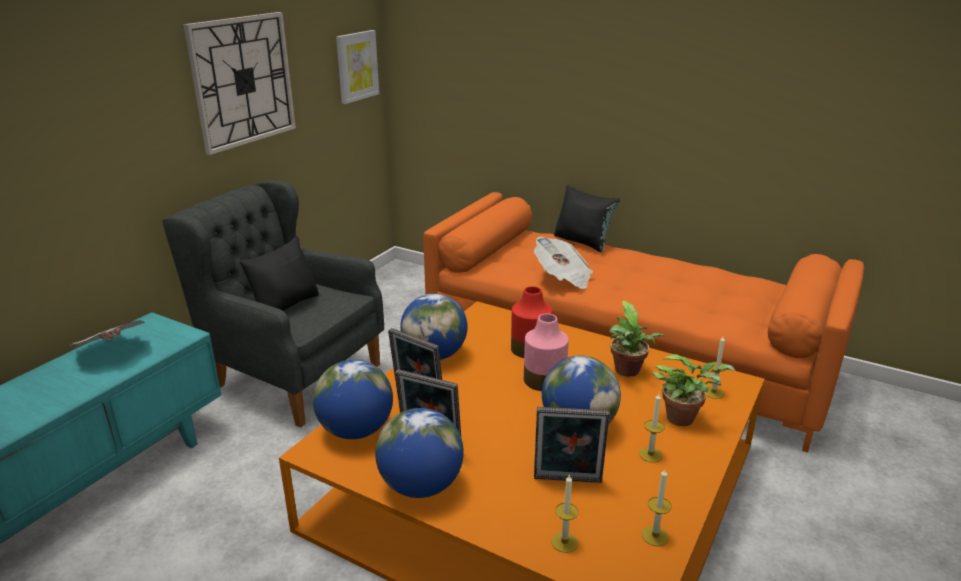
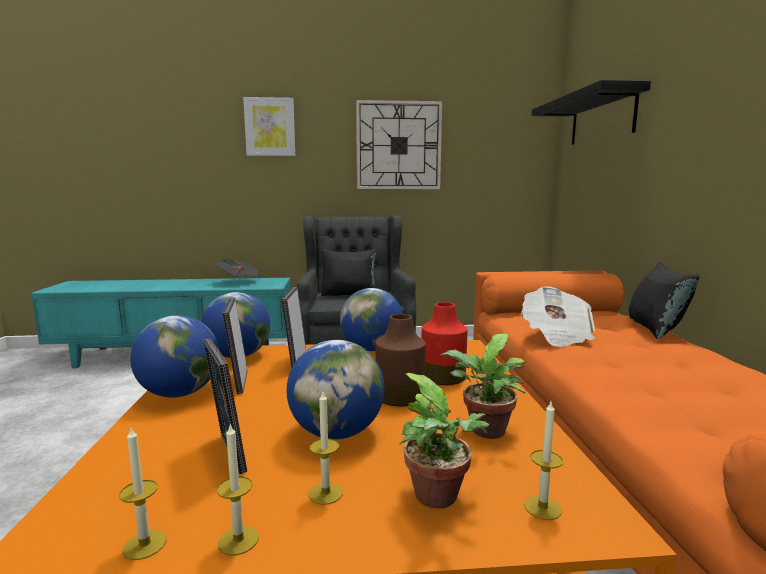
camera: 55 degrees right, 15 degrees down
picture [336,30,379,104] -> picture moved to [243,97,295,156]
pink vase [524,313,569,391] -> brown vase [376,314,426,406]
candle [551,474,579,553] -> candle moved to [217,424,259,555]
none -> black shelf [532,80,651,145]

